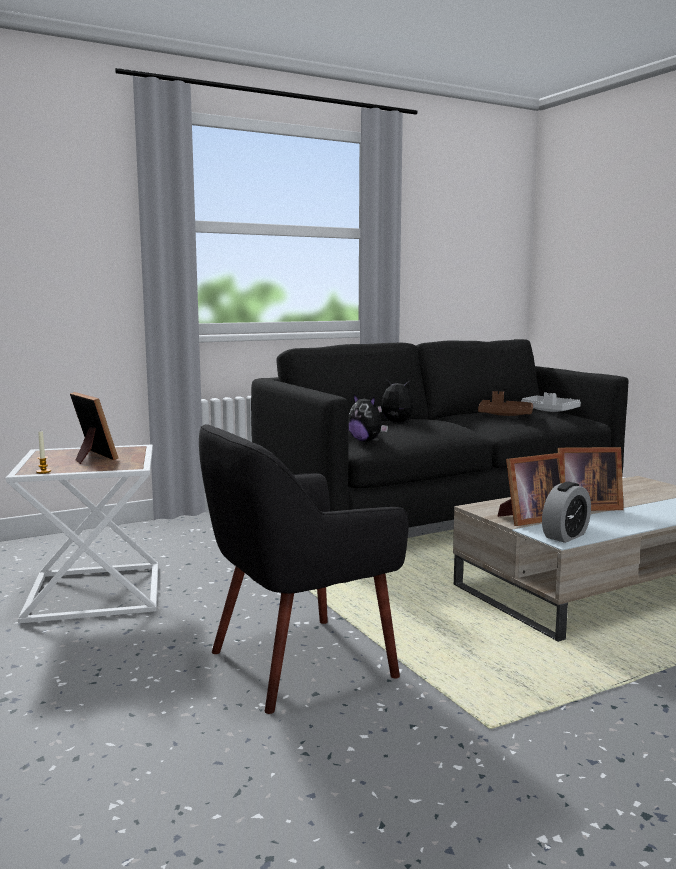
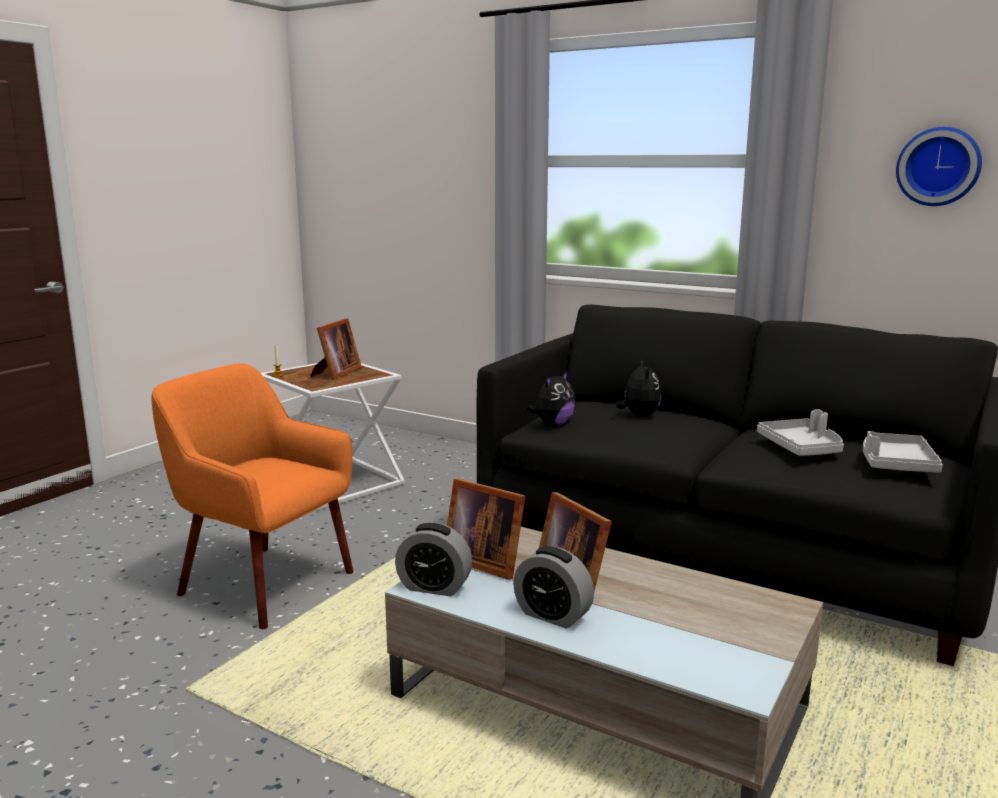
camera: 60 degrees right, 5 degrees up
black armchair [199,424,408,714] -> orange armchair [152,364,354,629]
plush toy [348,395,388,442] -> plush toy turned 150 degrees counterclockwise [527,370,575,426]
brown tray [478,391,533,416] -> grey tray [757,409,844,456]
none -> alarm clock [513,546,594,629]
none -> wall clock [896,127,982,206]

